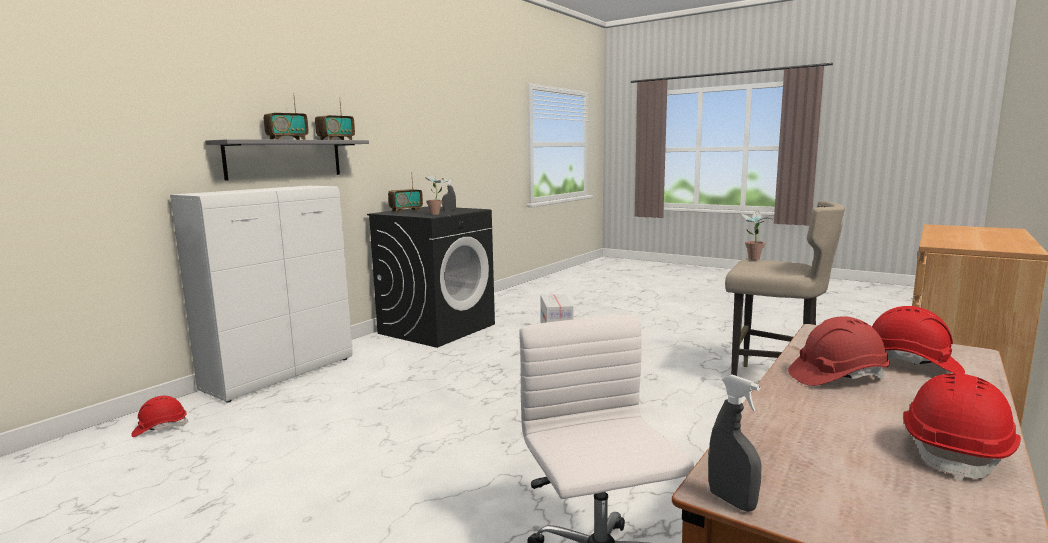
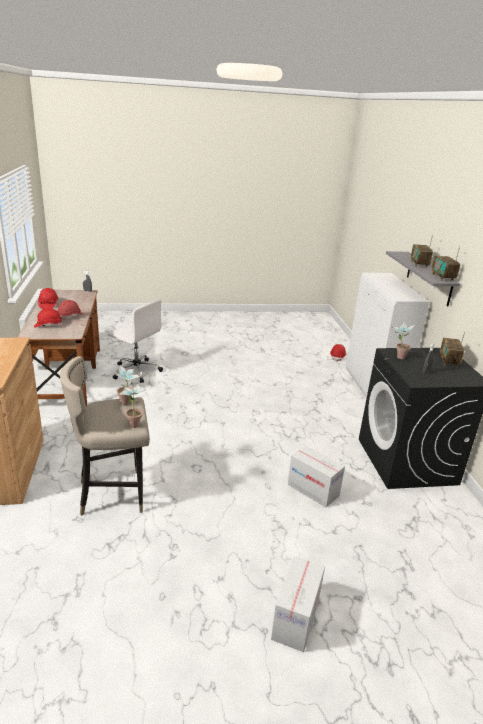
camera: 135 degrees right, 15 degrees up
none -> potted plant [115,365,140,405]
none -> cardboard box [271,556,325,652]

